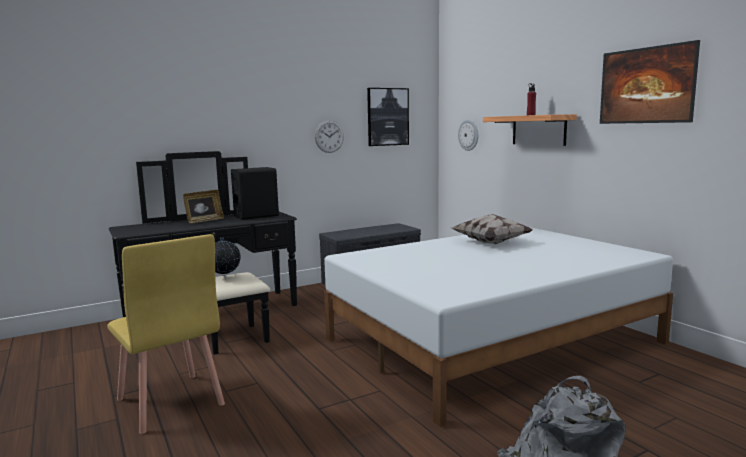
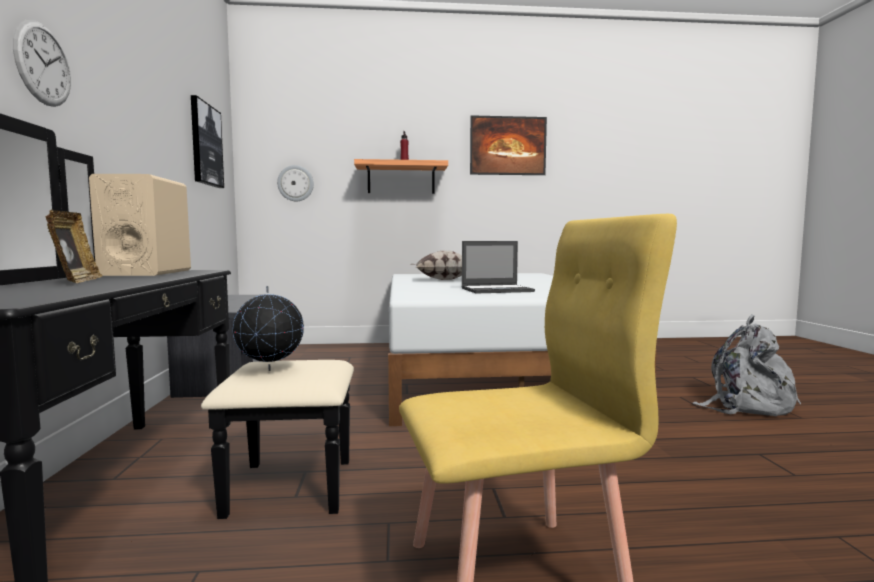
camera: 65 degrees left, 5 degrees down
black speaker [231,167,279,220] -> beige speaker [89,174,191,276]
wall clock [315,120,344,153] -> wall clock moved to [13,20,71,107]
none -> laptop [462,241,535,293]

